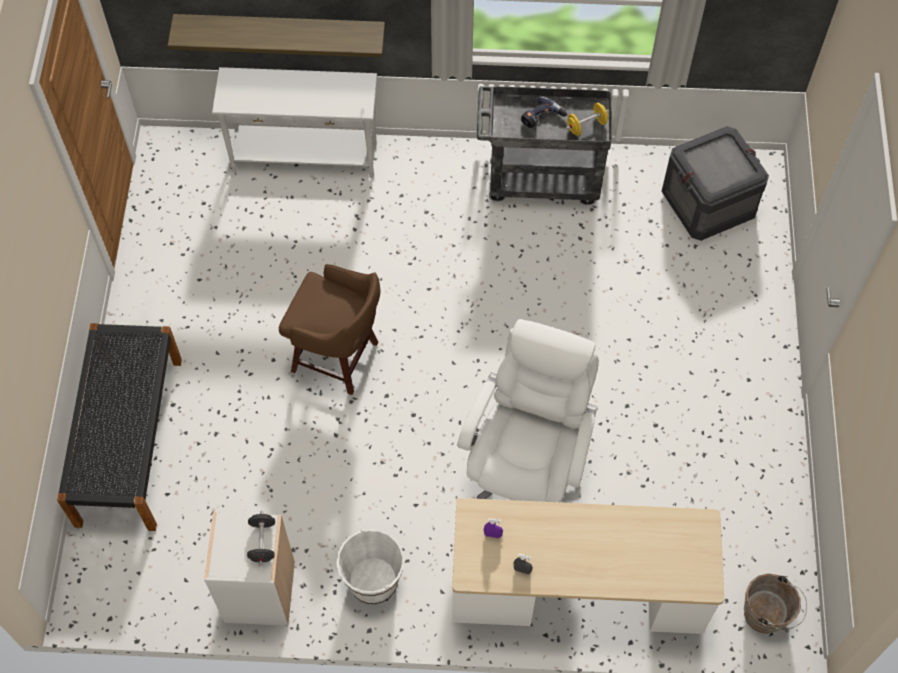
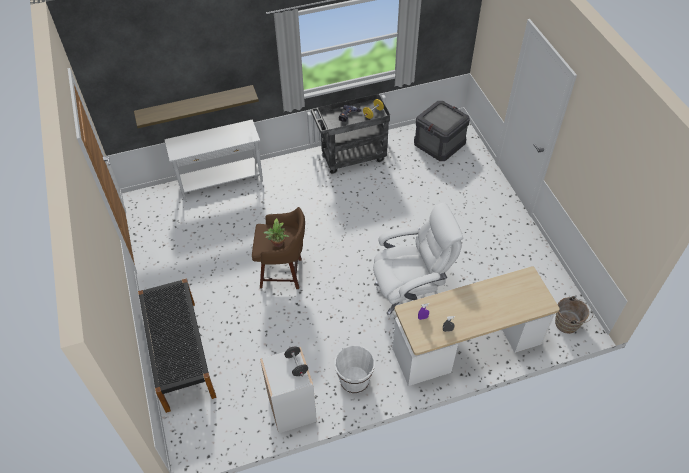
camera: 20 degrees left, 10 degrees down
white office chair [458,319,599,502] -> white office chair turned 75 degrees clockwise [373,203,463,318]
none -> potted plant [264,218,290,247]

